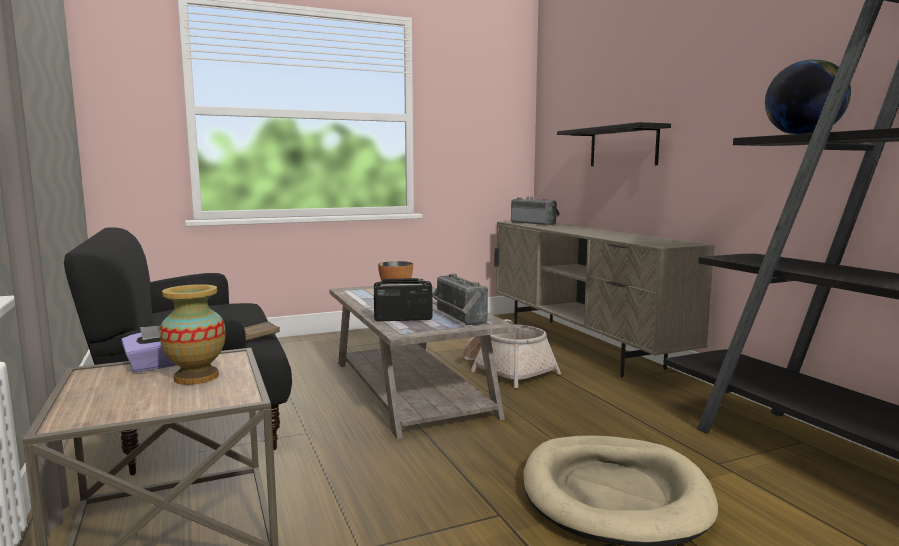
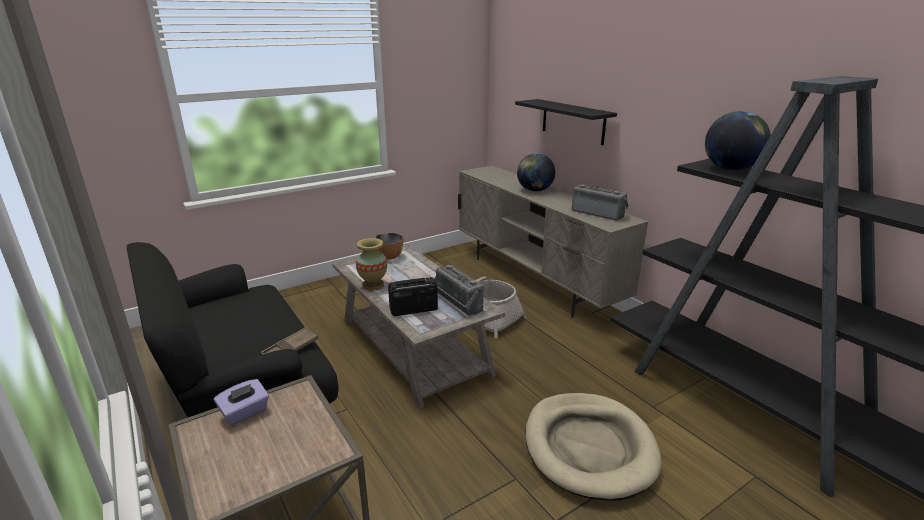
camera: 10 degrees left, 15 degrees up
vase [160,284,226,385] -> vase moved to [356,238,387,290]
radio [511,197,560,225] -> radio moved to [572,184,629,221]
none -> globe [517,153,555,192]

